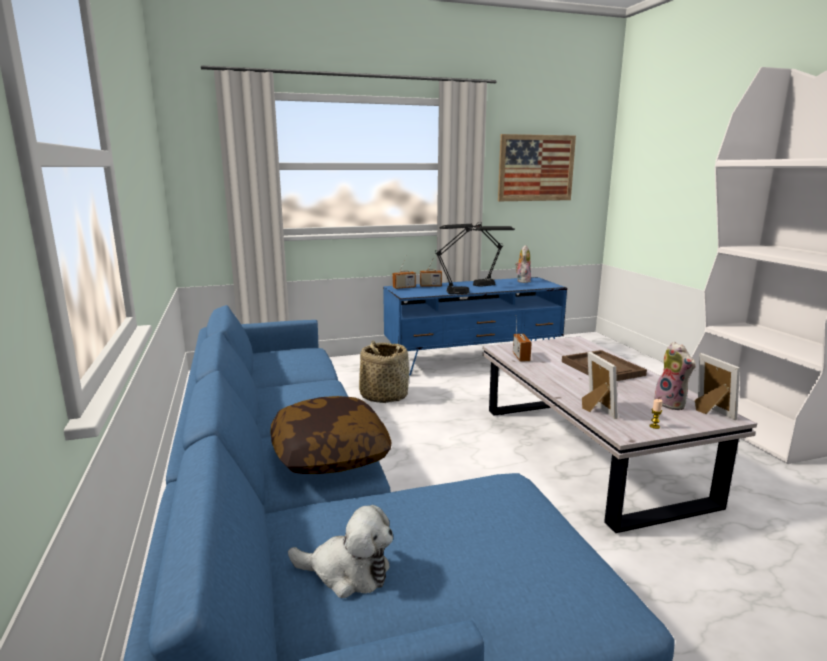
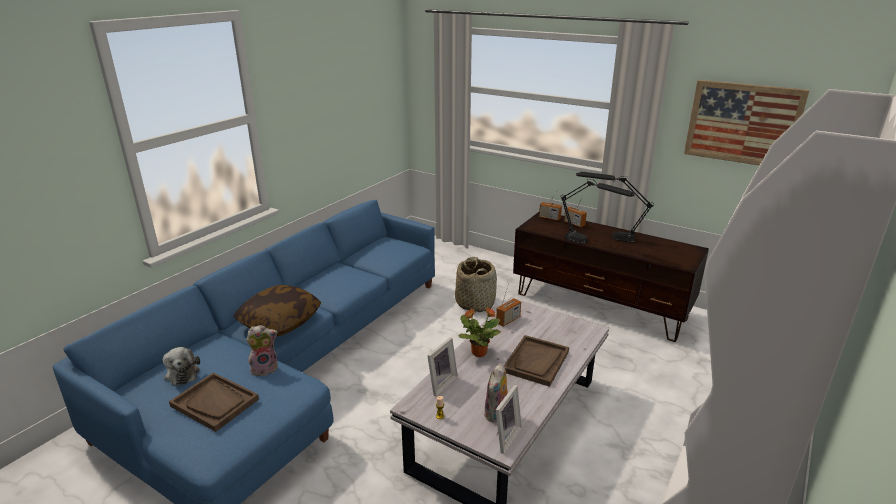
camera: 50 degrees right, 10 degrees up
blue tv stand [383,277,567,375] -> brown tv stand [513,212,709,342]
plush toy [515,245,531,283] -> plush toy moved to [246,325,278,376]
none -> brown tray [169,372,259,432]
none -> potted plant [459,307,501,357]

